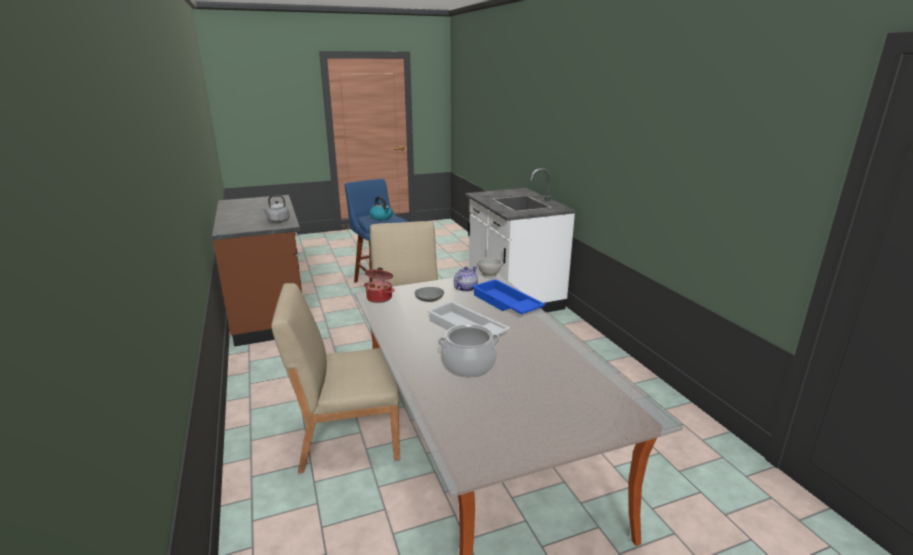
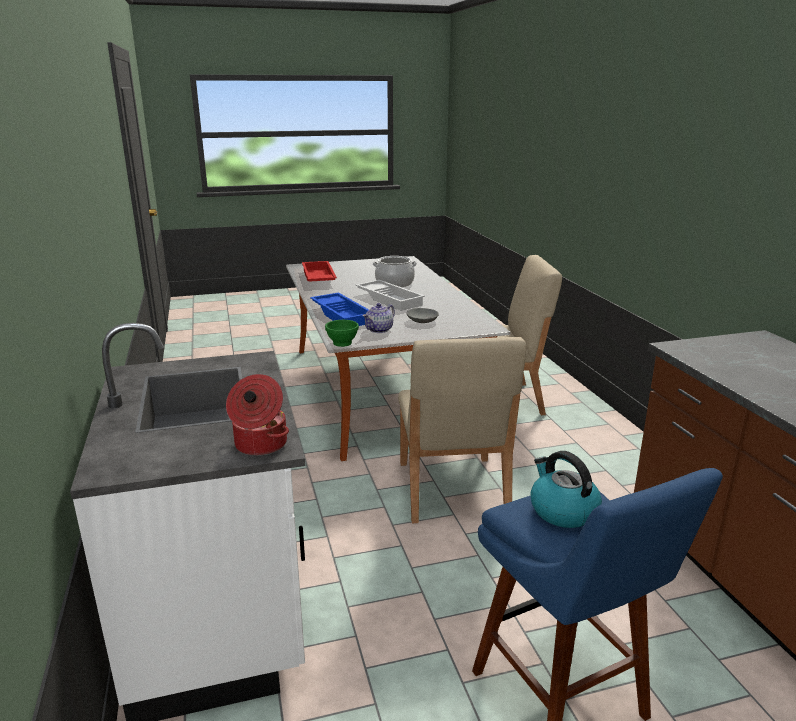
camera: 175 degrees left, 0 degrees up
grey kettle [261,195,290,222] -> none
cooking pot [364,267,395,303] -> cooking pot moved to [226,374,289,456]
white bowl [477,258,503,278] -> green bowl [325,320,359,347]
none -> red tray [302,261,337,281]

